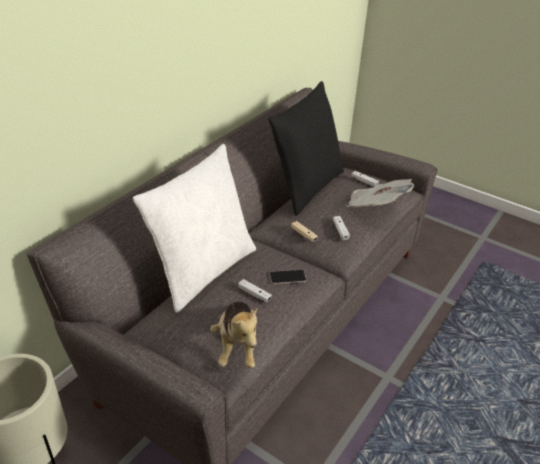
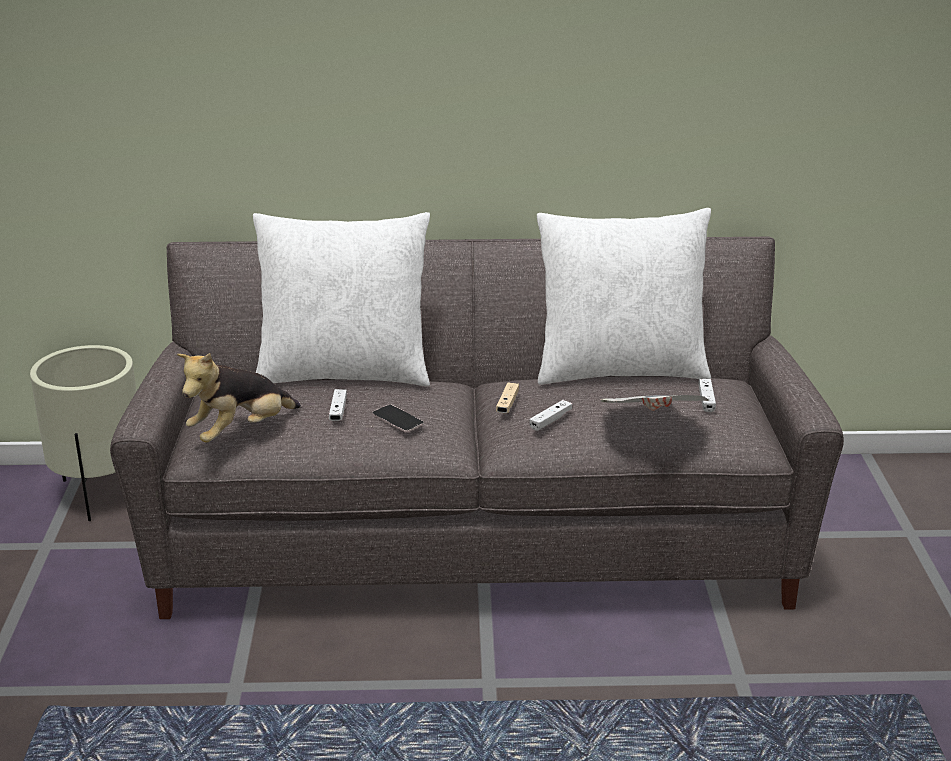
camera: 55 degrees right, 10 degrees down
black pillow [269,81,344,216] -> white pillow [537,208,711,385]

